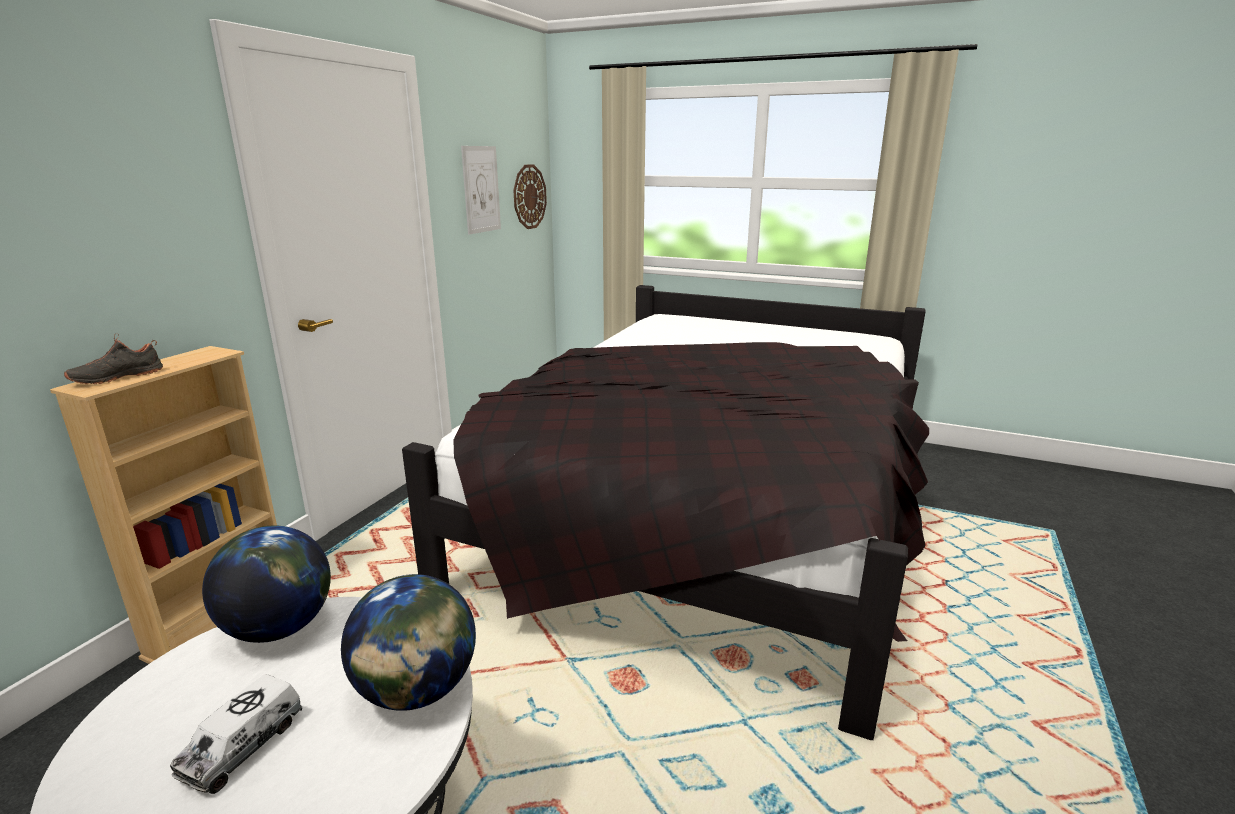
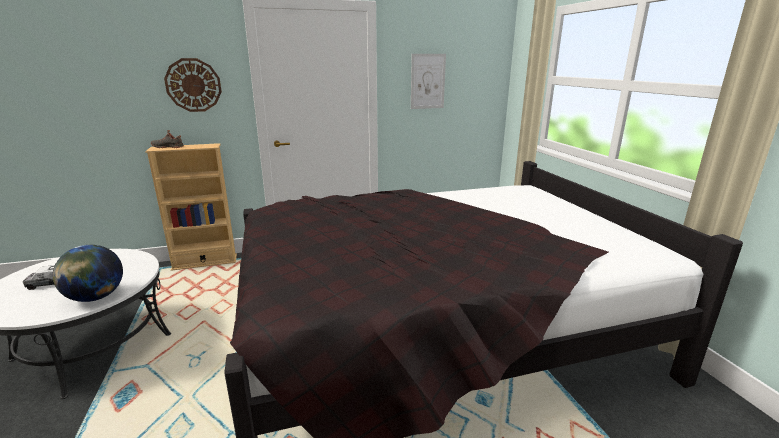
camera: 50 degrees right, 0 degrees up
globe [202,526,331,643] -> none
wall clock [513,164,547,229] -> wall clock moved to [164,58,222,112]

